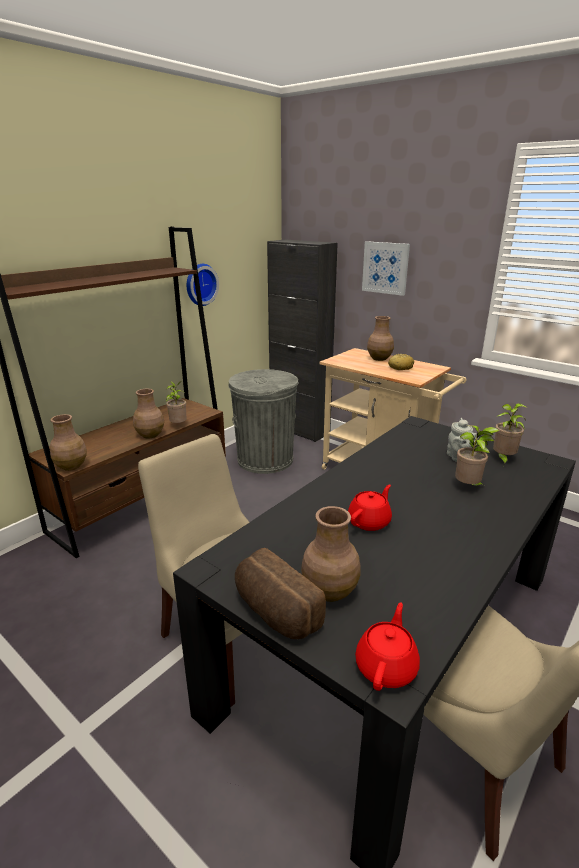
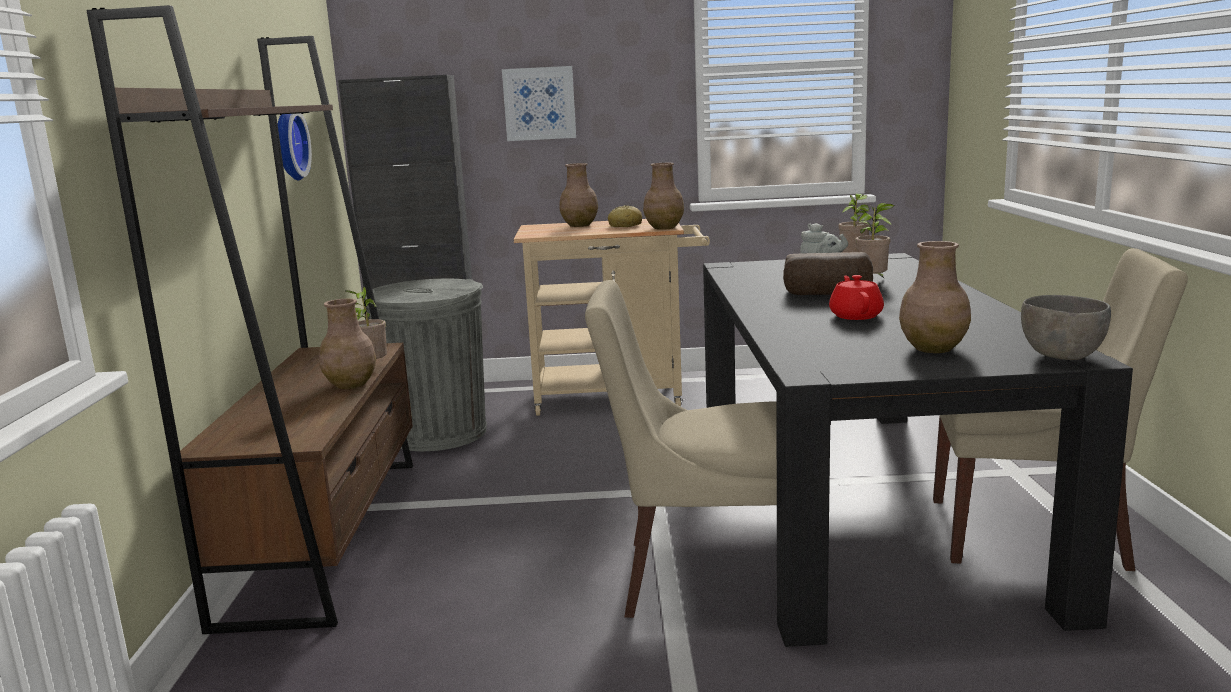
camera: 40 degrees left, 10 degrees down
brown vase [49,414,87,471] -> brown vase moved to [643,163,684,230]
bread [235,548,326,639] -> bread moved to [783,252,873,295]
red teapot [355,602,420,691] -> grey bowl [1021,295,1111,360]

